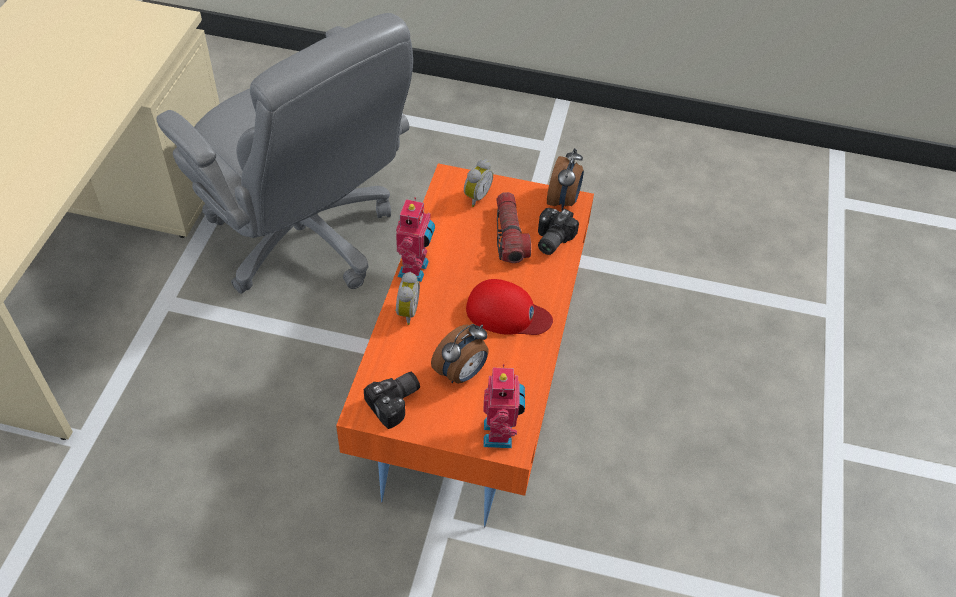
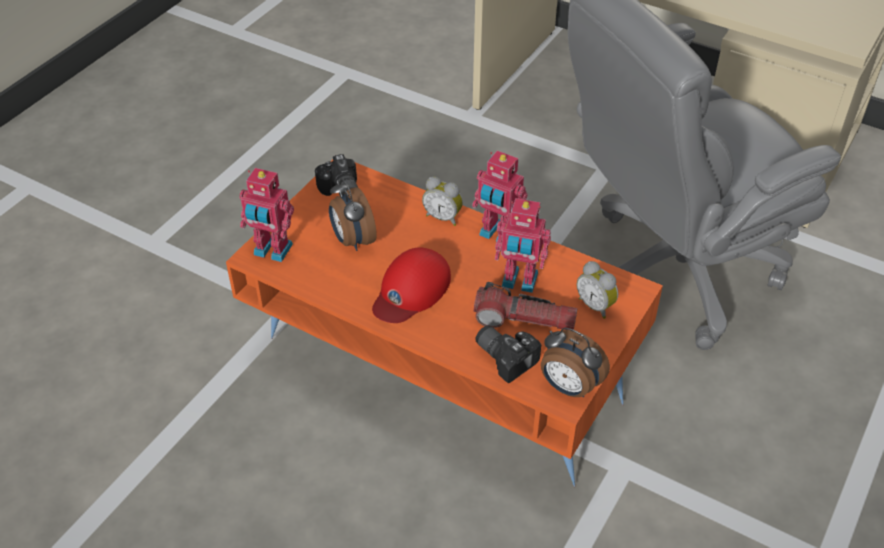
camera: 110 degrees right, 5 degrees down
none -> toy robot [495,198,551,293]

